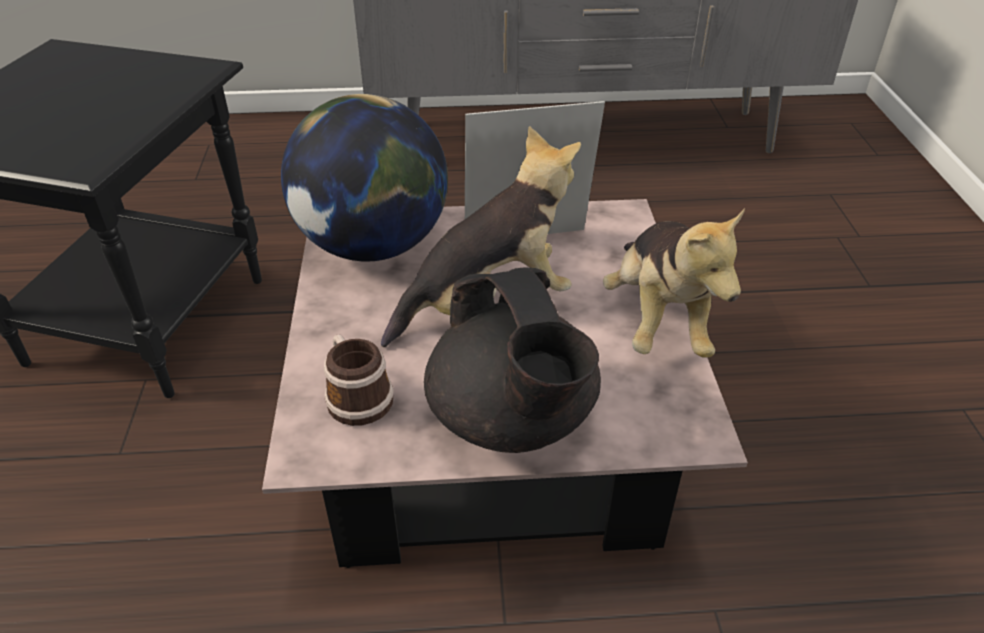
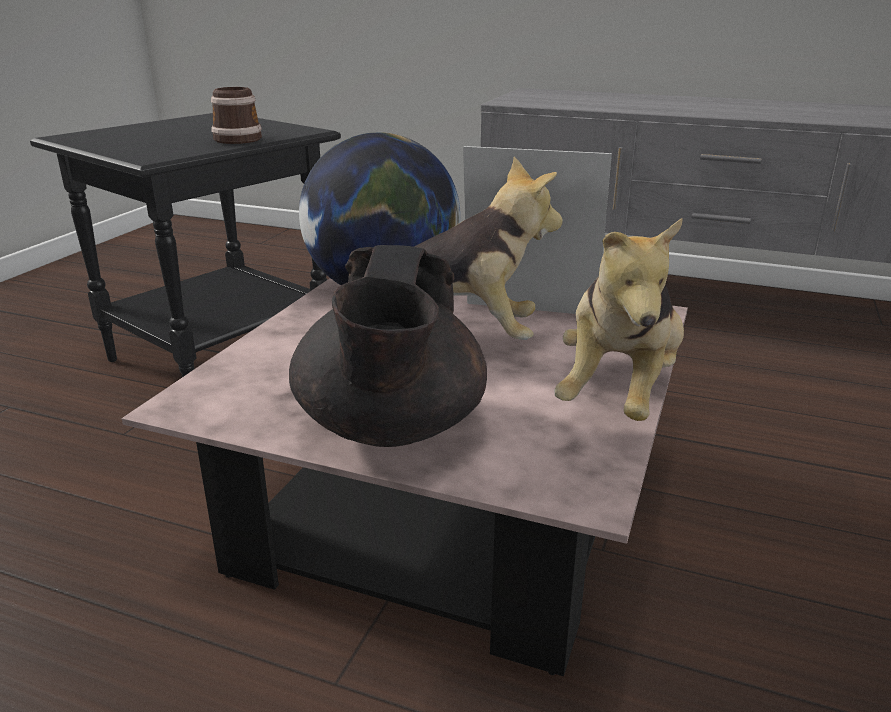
camera: 25 degrees right, 15 degrees down
mug [324,335,393,426] -> mug moved to [211,87,262,144]

